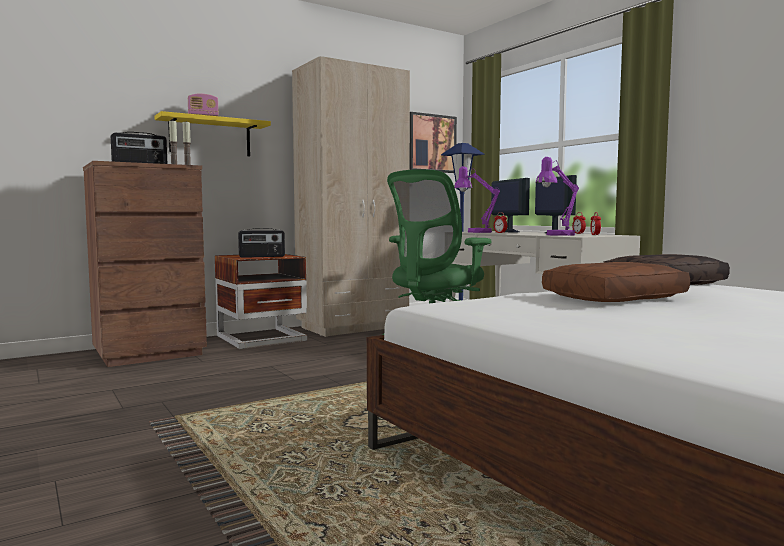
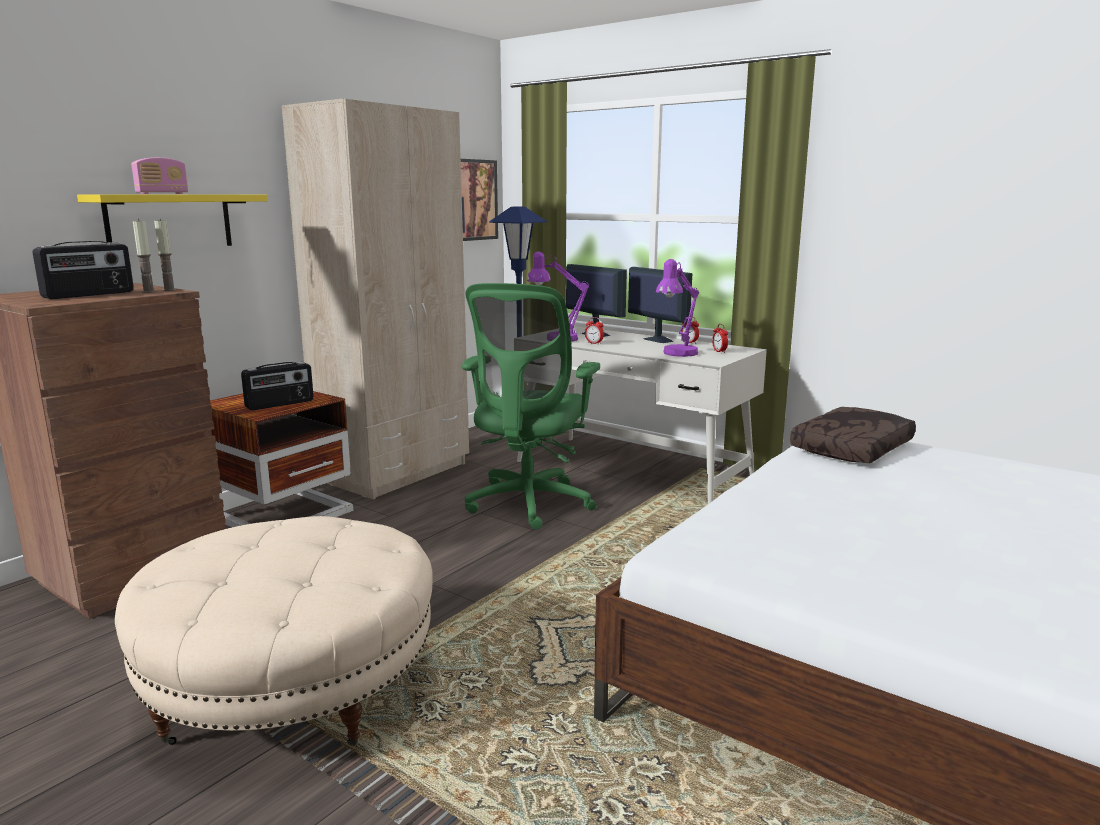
camera: 20 degrees left, 10 degrees up
brown pillow [542,262,690,302] -> none
none -> beige ottoman [115,516,433,746]

